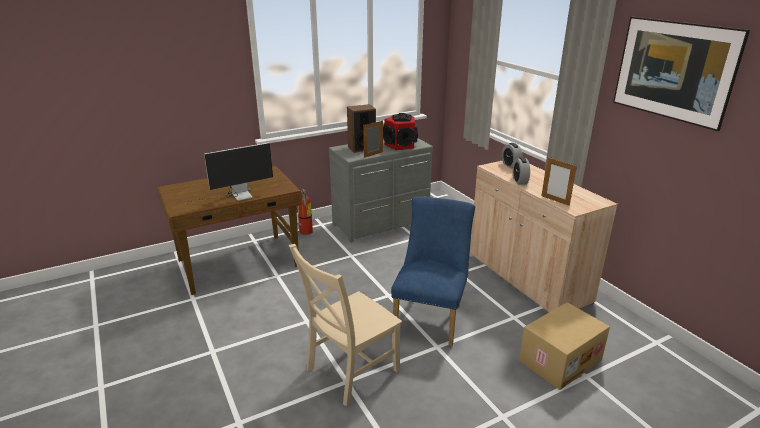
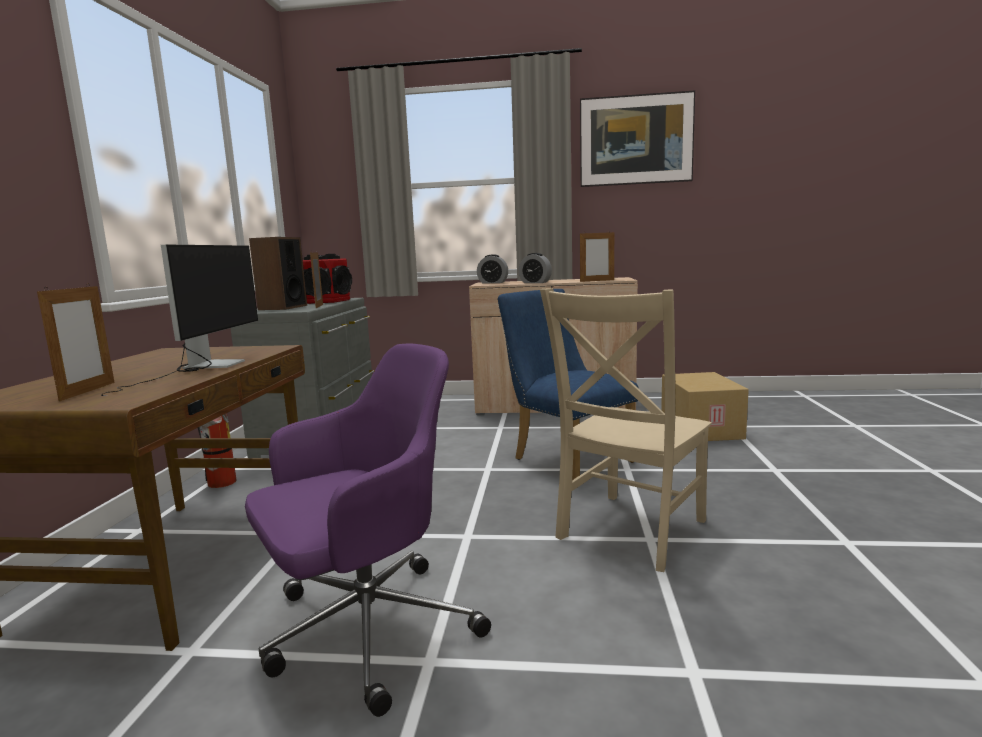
camera: 55 degrees left, 15 degrees down
beige chair [289,244,402,406] -> beige chair turned 45 degrees clockwise [540,288,712,572]
none -> picture frame [37,283,115,401]
none -> purple office chair [245,344,491,717]

